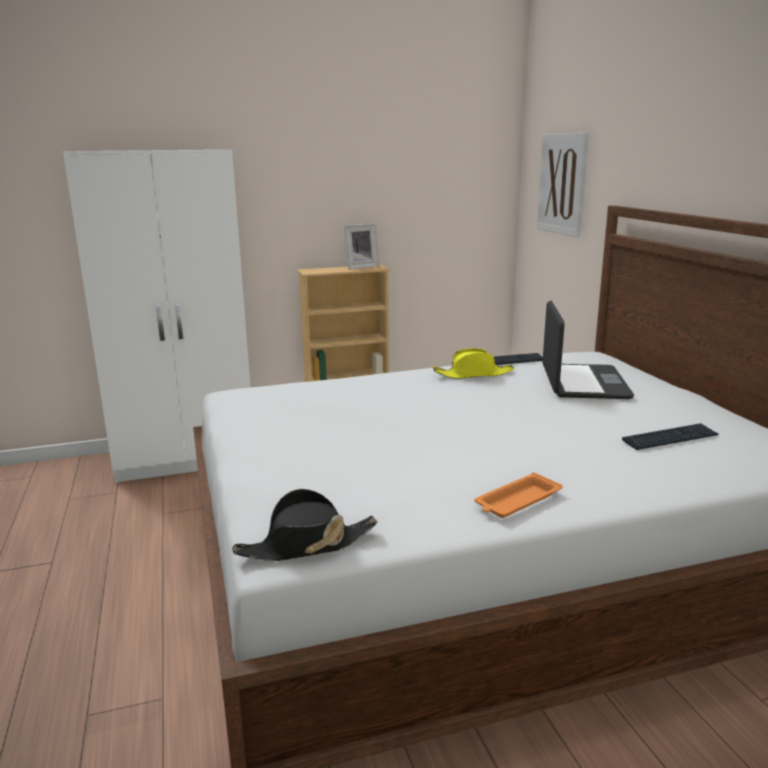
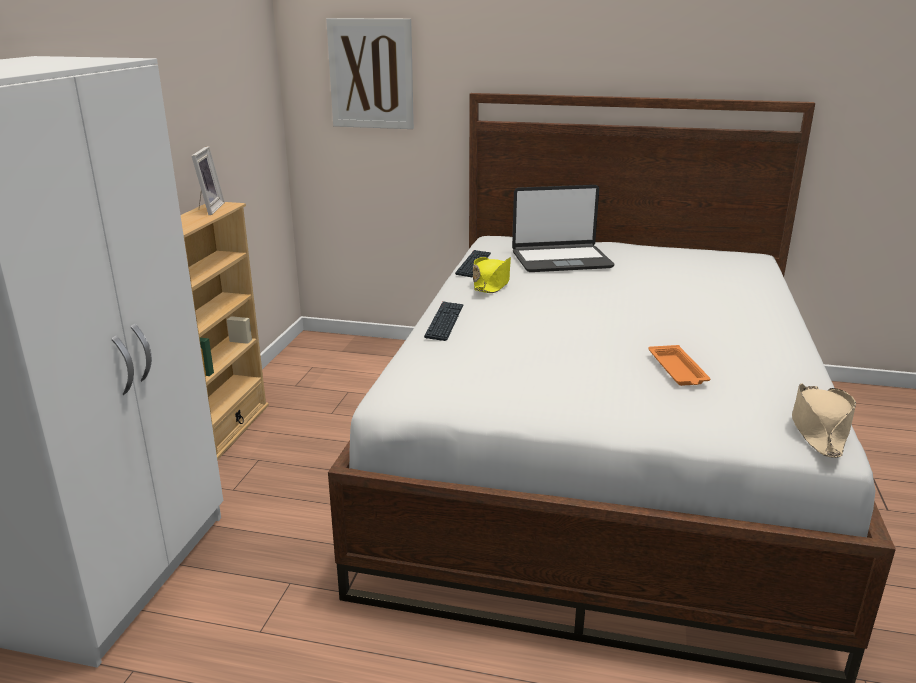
camera: 60 degrees left, 5 degrees up
black hat [232,489,377,561] -> beige hat [792,384,856,458]
orange tray [474,472,563,518] -> orange tray moved to [648,345,711,386]
laptop [542,301,634,399] -> laptop turned 135 degrees clockwise [512,185,614,272]
keyboard [622,423,719,450] -> keyboard moved to [424,301,464,341]

